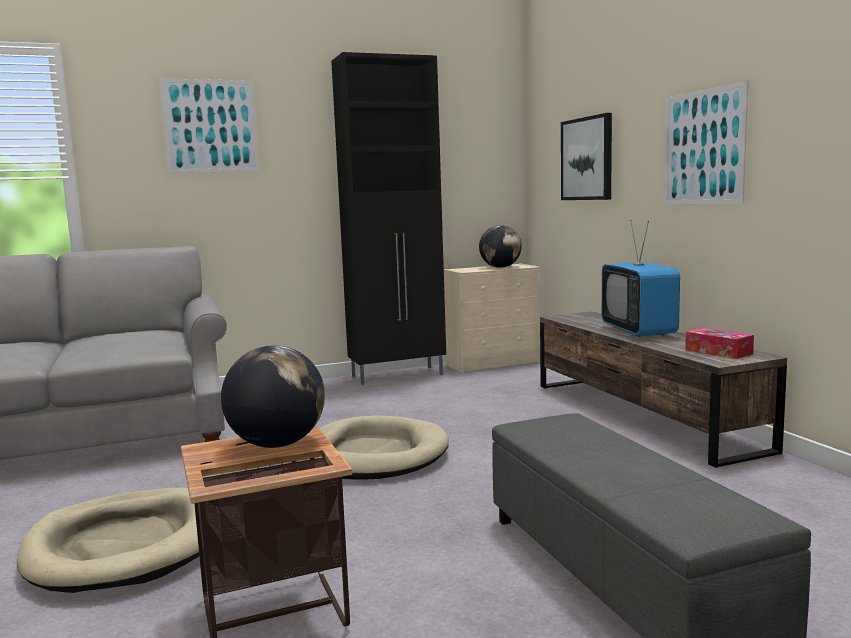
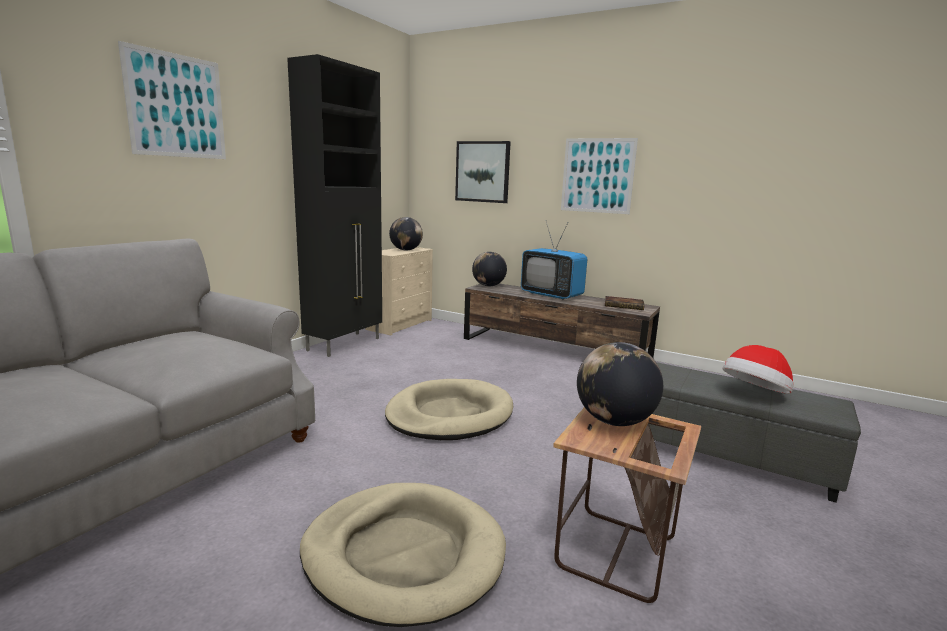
camera: 40 degrees left, 5 degrees up
tissue box [685,328,754,359] -> book [605,296,644,310]
none -> globe [472,252,507,286]
none -> hat [722,345,794,394]

